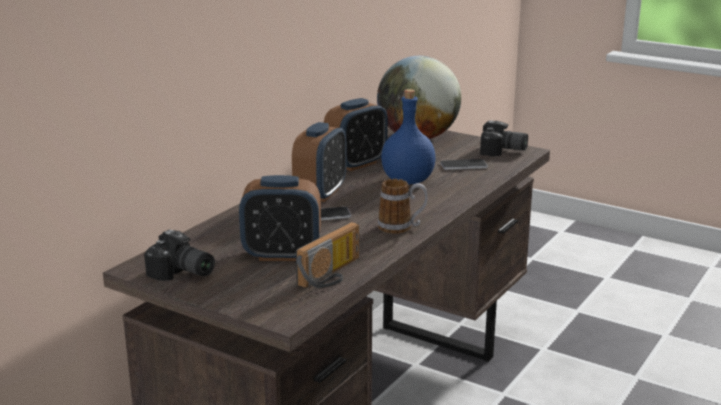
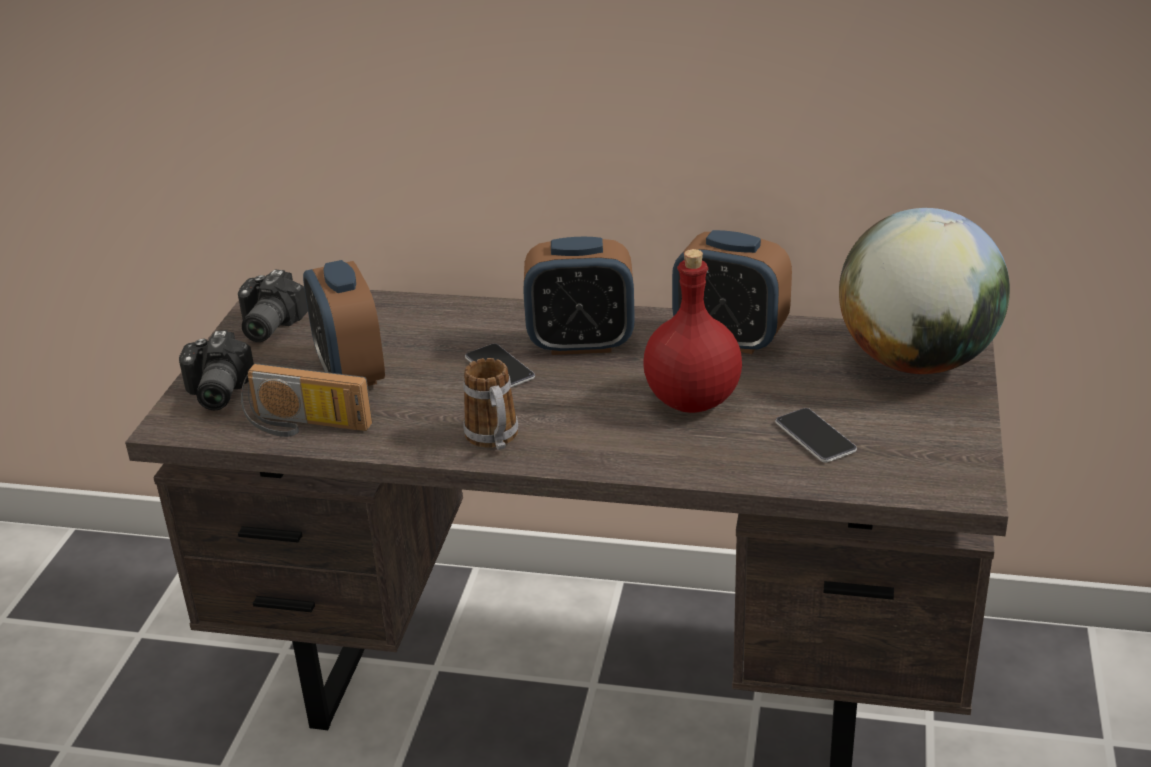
camera: 70 degrees right, 10 degrees up
blue bottle [381,89,436,185] -> red bottle [643,249,742,413]
camera [480,120,528,156] -> camera moved to [179,330,254,410]

